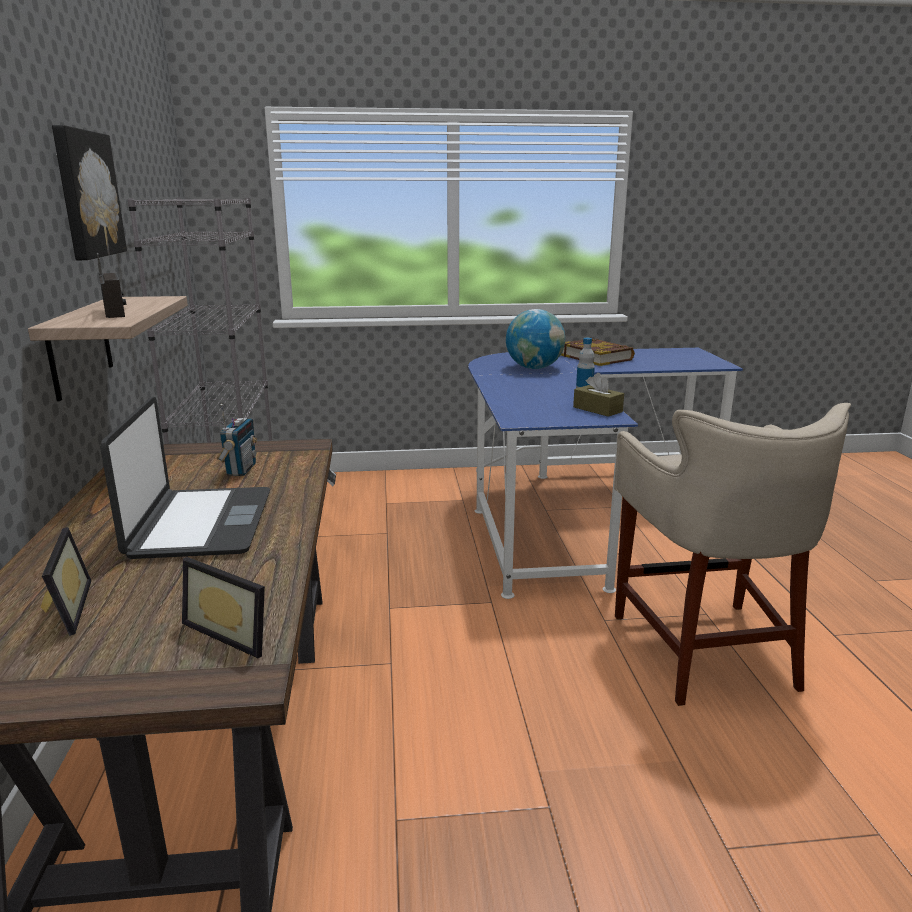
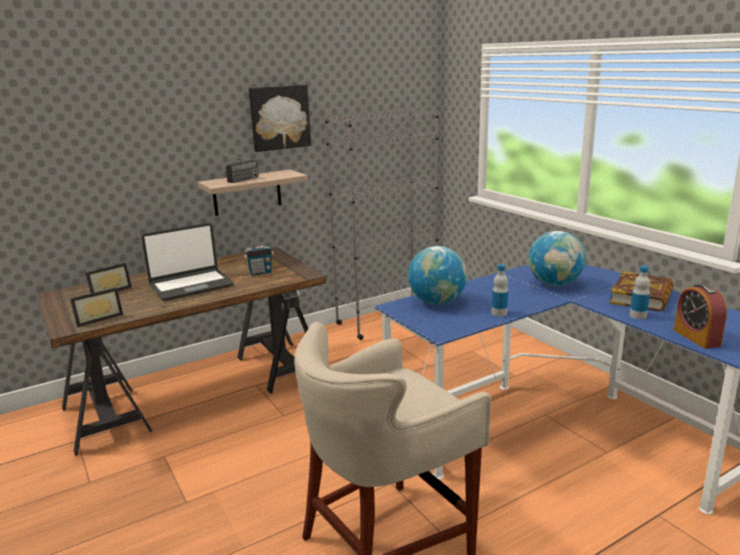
camera: 65 degrees right, 0 degrees up
picture frame [182,557,265,658] -> picture frame turned 135 degrees counterclockwise [70,287,123,327]
brown tissue box [573,373,624,417] -> none
none -> globe [408,246,467,305]
none -> bottle [630,266,650,319]
none -> alarm clock [674,284,727,349]

